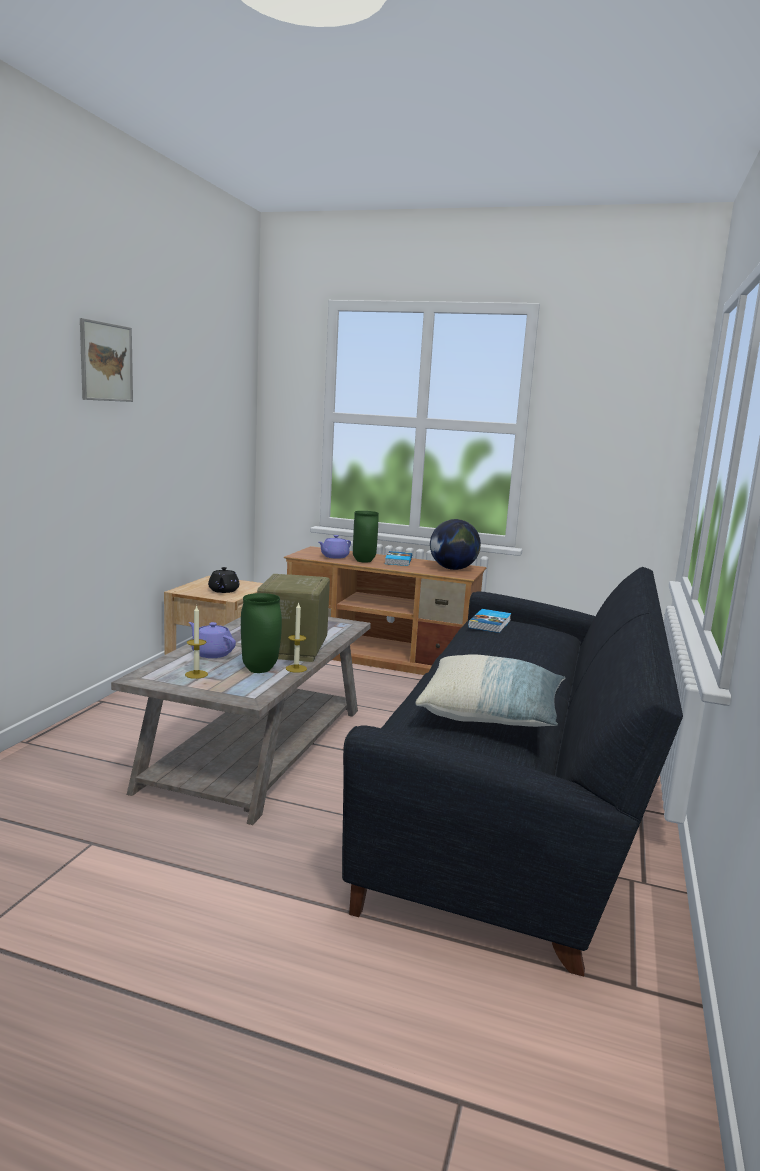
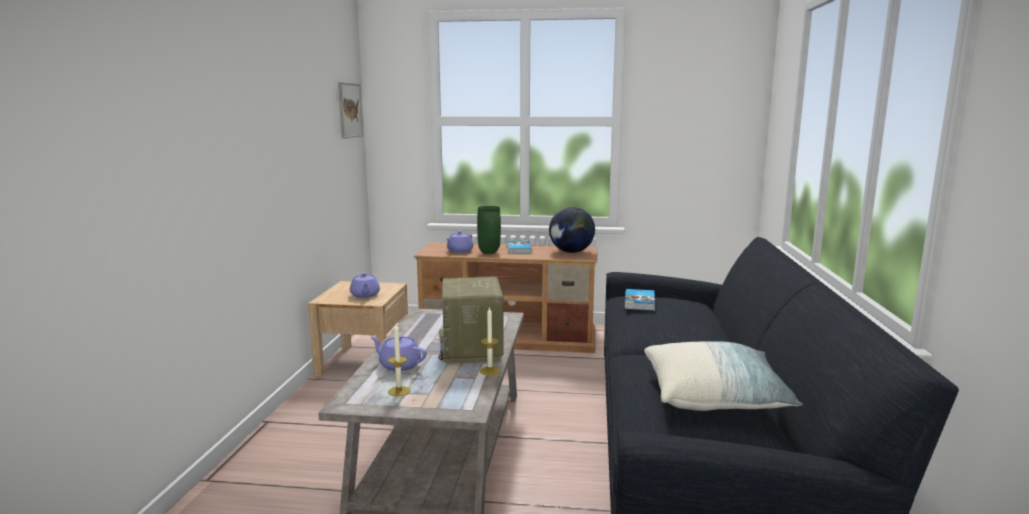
camera: 10 degrees left, 0 degrees up
picture [80,318,133,402] -> picture moved to [338,82,363,139]
black teapot [208,567,239,593] -> purple teapot [350,273,380,298]
green vase [241,593,282,673] -> none

